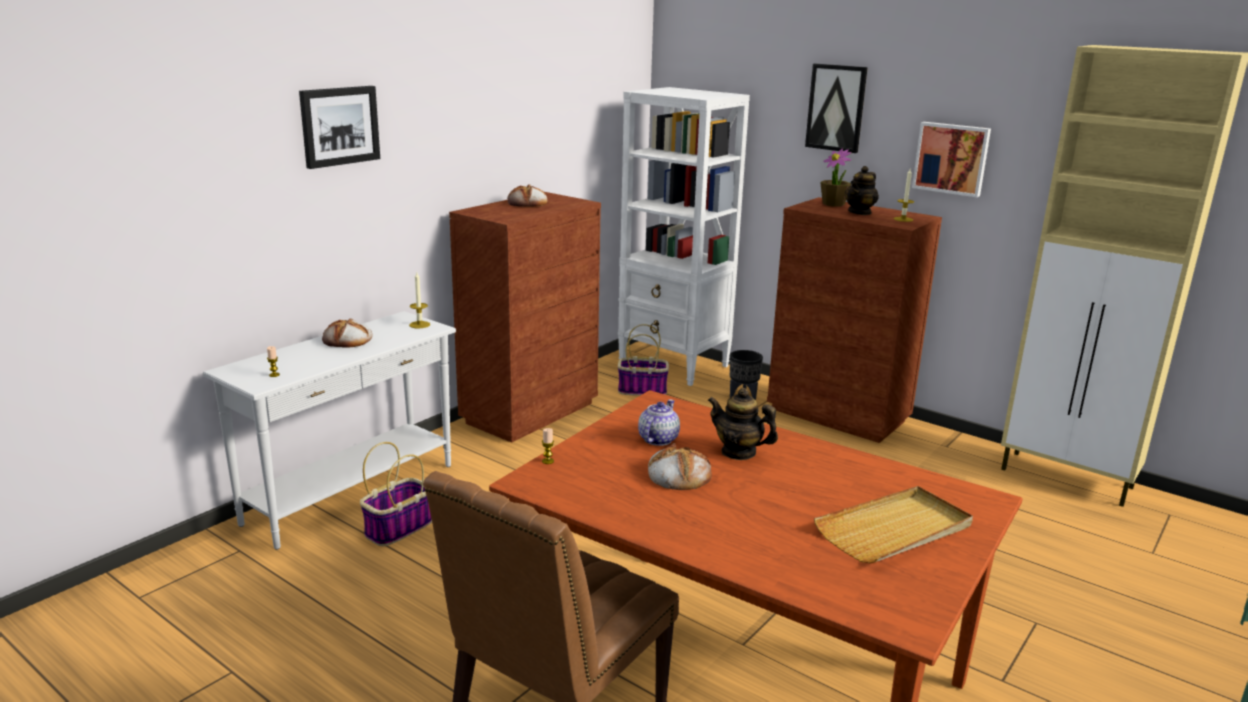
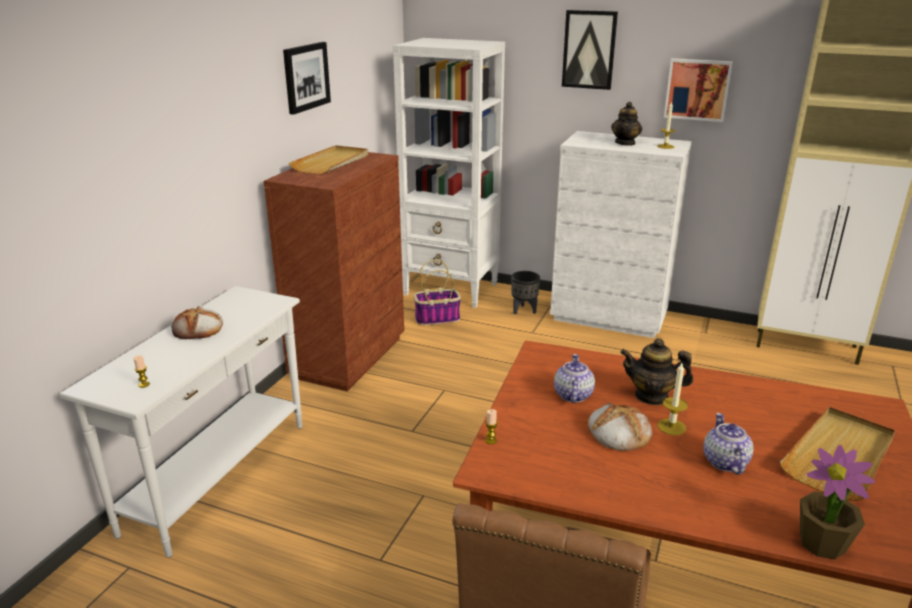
camera: 15 degrees left, 5 degrees up
picture [299,86,380,169] -> picture moved to [283,42,331,115]
basket [360,442,432,546] -> none
candle [409,272,430,328] -> candle moved to [657,363,688,436]
bread [507,184,547,207] -> beige tray [289,145,368,174]
brown dresser [767,197,942,443] -> white dresser [550,131,692,338]
potted plant [820,148,852,207] -> potted plant moved to [800,445,875,560]
none -> teapot [704,413,754,475]

